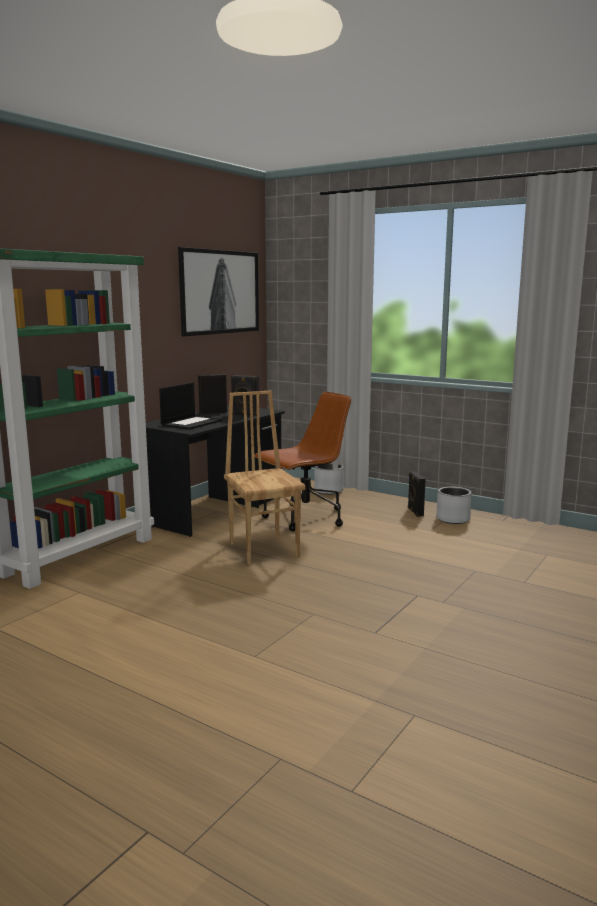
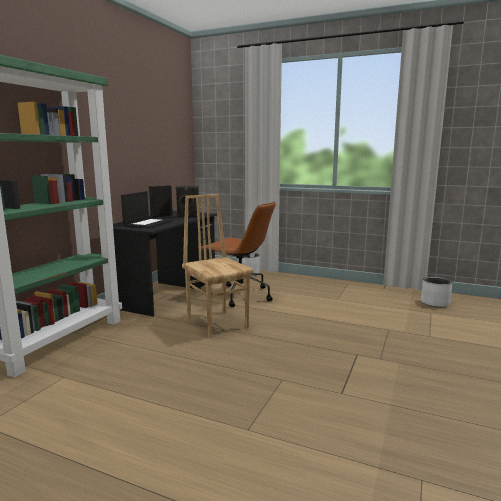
camera: 10 degrees left, 0 degrees up
picture [178,247,259,336] -> none
brown office chair [254,392,351,531] -> brown office chair turned 75 degrees clockwise [201,201,276,307]
black speaker [408,471,425,517] -> none
grey planter [436,487,472,524] -> grey planter moved to [421,277,453,307]

